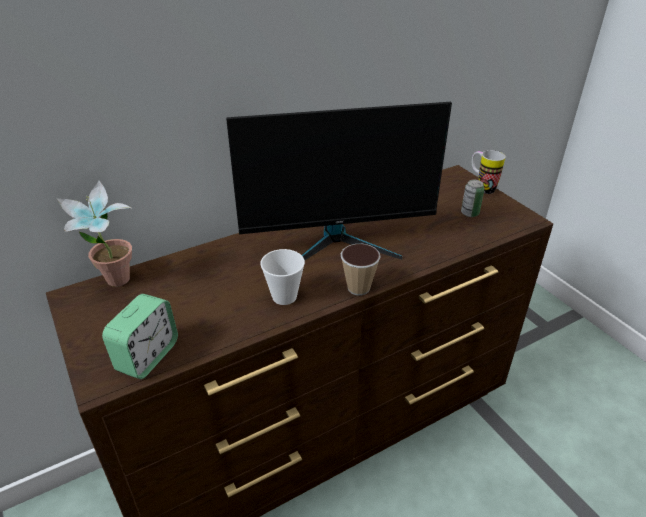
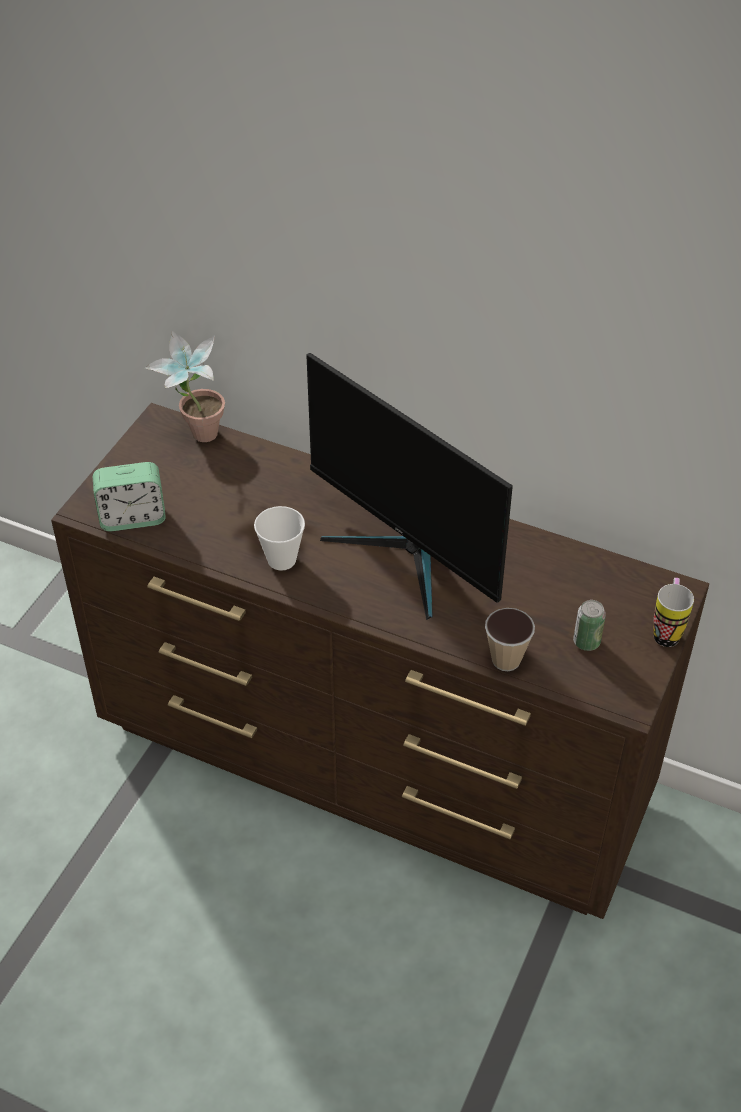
camera: 55 degrees right, 10 degrees up
cup [341,244,381,295] -> cup moved to [485,608,535,671]

